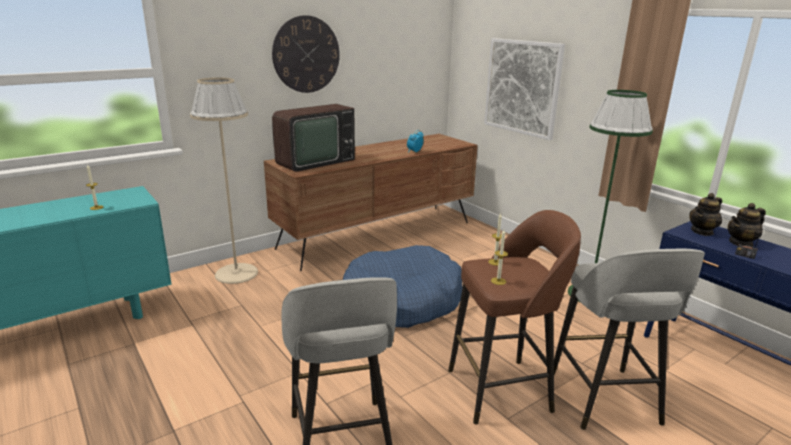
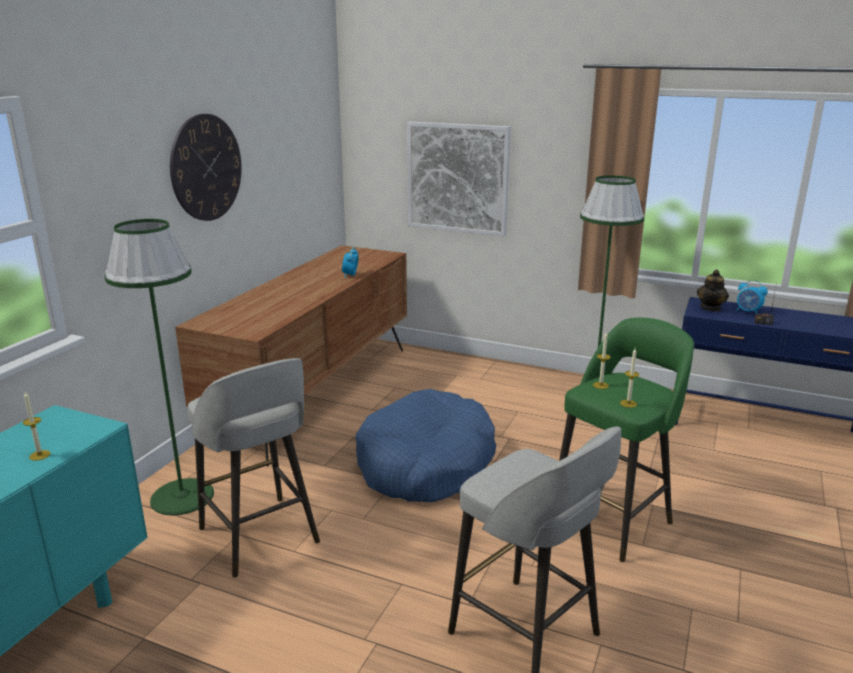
camera: 30 degrees left, 0 degrees up
beige floor lamp [190,77,258,284] -> green floor lamp [104,219,214,516]
television [272,104,355,172] -> none
brown stool [448,210,581,424] -> green stool [559,318,694,562]
grey stool [554,249,705,430] -> grey stool moved to [188,358,320,578]
teapot [728,203,766,247] -> alarm clock [736,280,768,314]

